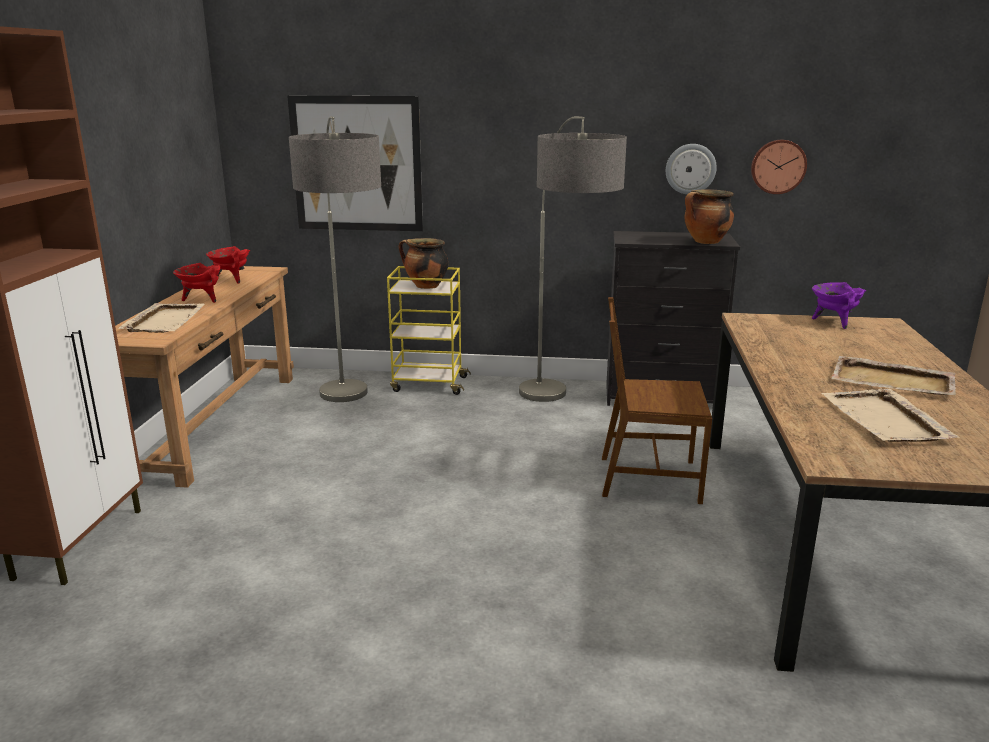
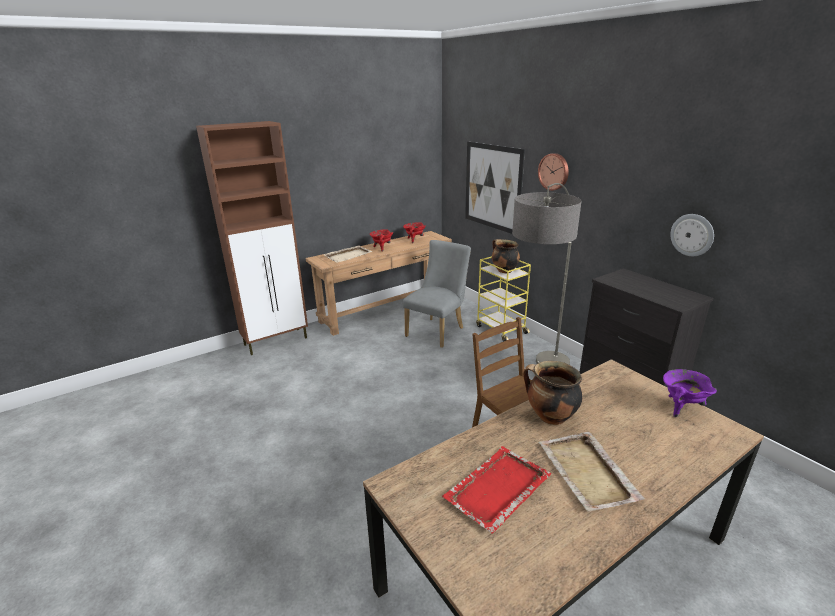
camera: 50 degrees right, 5 degrees up
floor lamp [289,116,381,402] -> grey chair [403,240,471,348]
cooking pot [685,189,734,244] -> cooking pot moved to [523,361,582,425]
wall clock [751,140,807,194] -> wall clock moved to [538,153,569,191]
beige tray [821,388,960,442] -> red tray [442,446,551,533]

